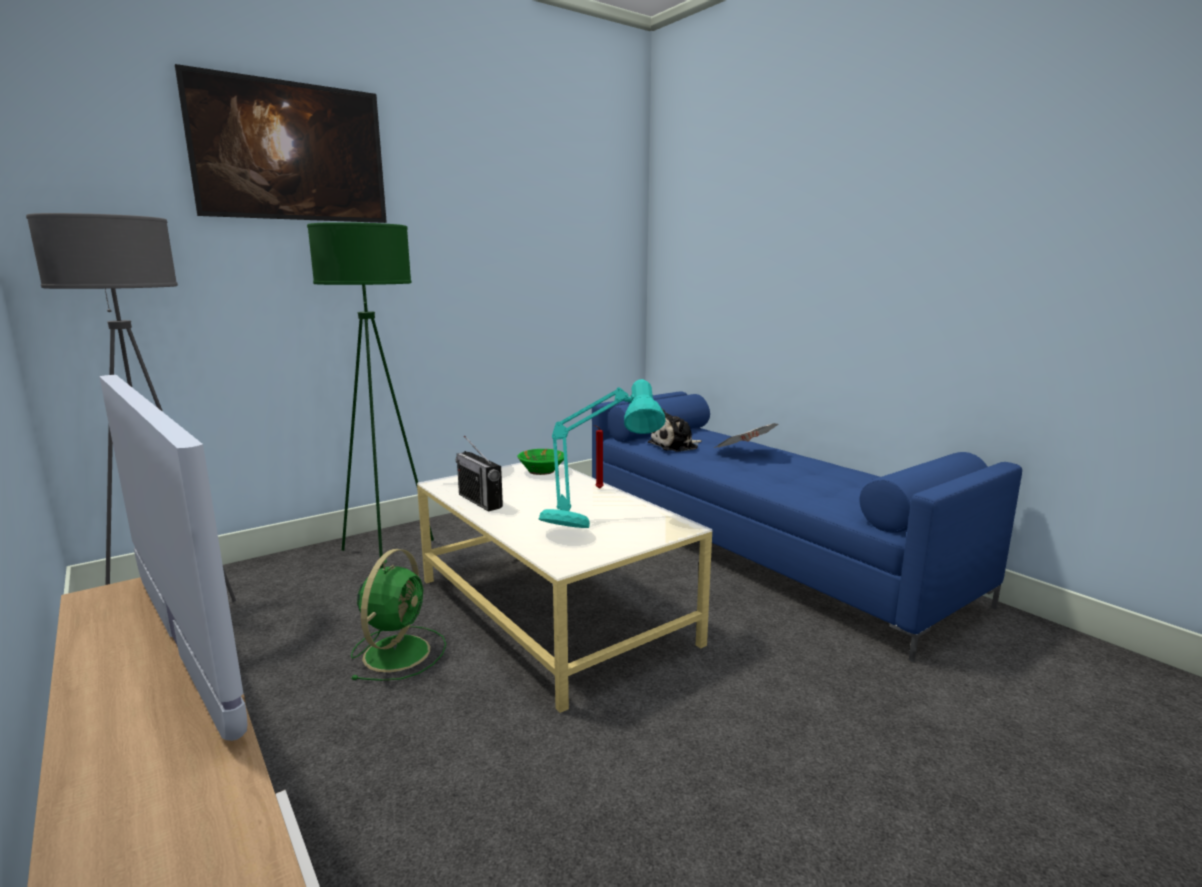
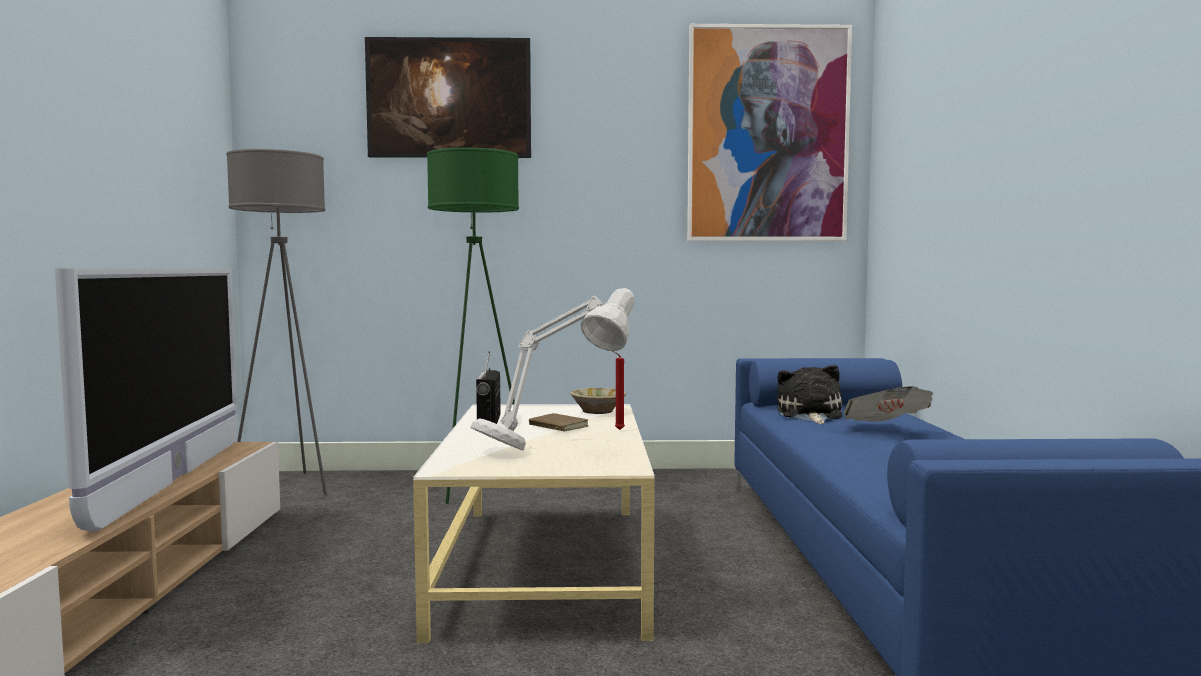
camera: 35 degrees right, 10 degrees down
green fan [351,549,446,681] -> none
green bowl [517,449,564,475] -> beige bowl [570,388,626,414]
turquoise table lamp [539,379,666,528] -> grey table lamp [470,288,635,451]
plush toy [648,409,702,452] -> plush toy turned 90 degrees clockwise [777,365,842,424]
none -> brown book [529,413,589,431]
none -> picture [687,24,852,241]

